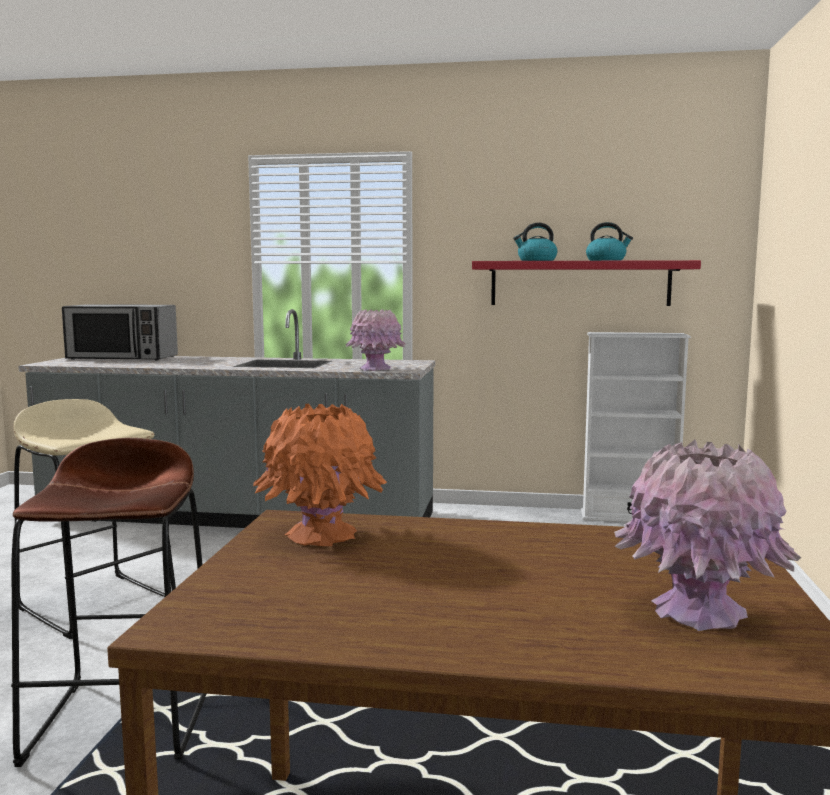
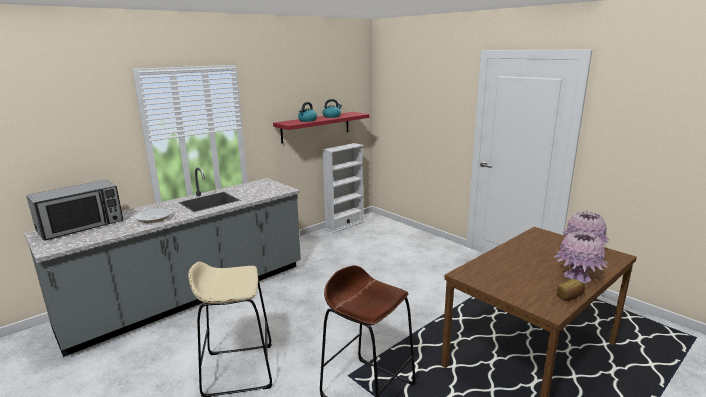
camera: 50 degrees left, 10 degrees up
orange vase [253,403,387,546] -> none
pink vase [345,309,406,371] -> pink vase moved to [554,231,608,284]
none -> frying pan [134,203,172,223]
none -> bread [557,279,585,301]

